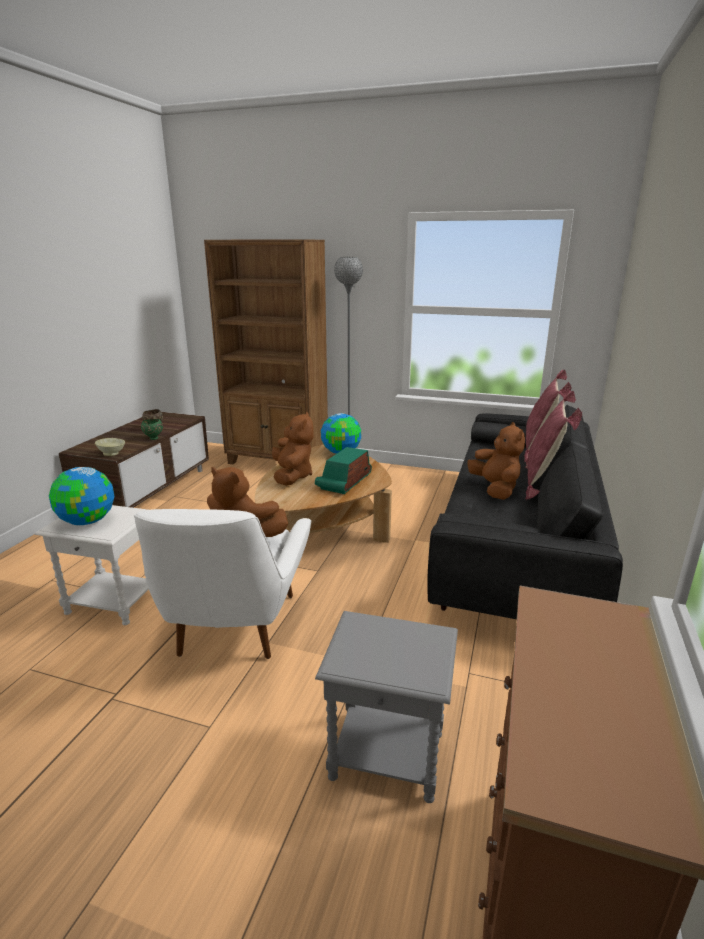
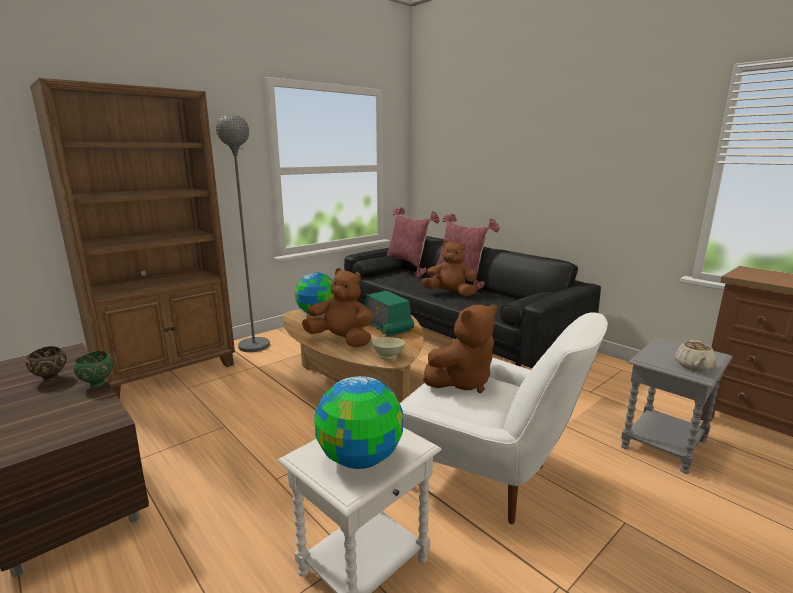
camera: 60 degrees left, 5 degrees down
beige bowl [95,438,125,456] -> beige bowl moved to [372,337,405,360]
none -> beige teapot [675,340,716,371]

